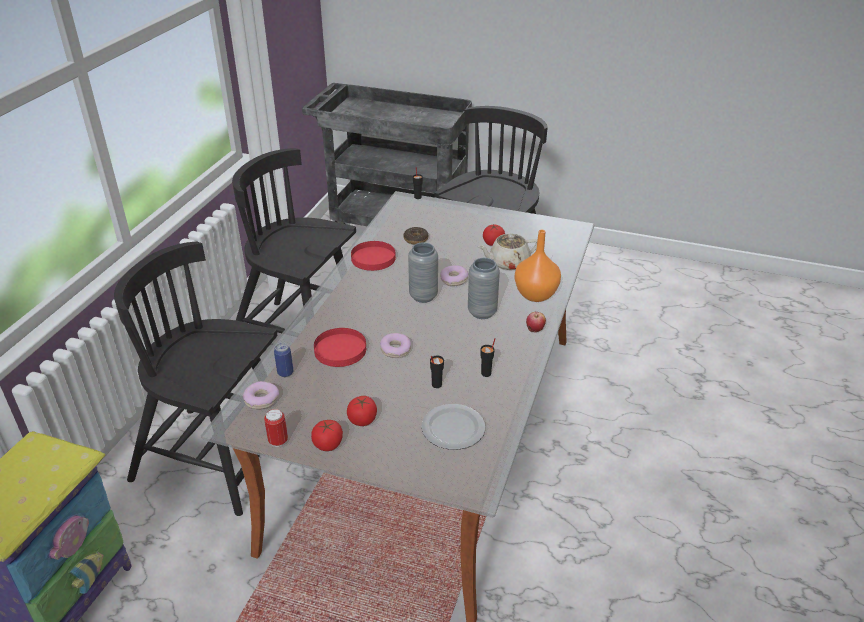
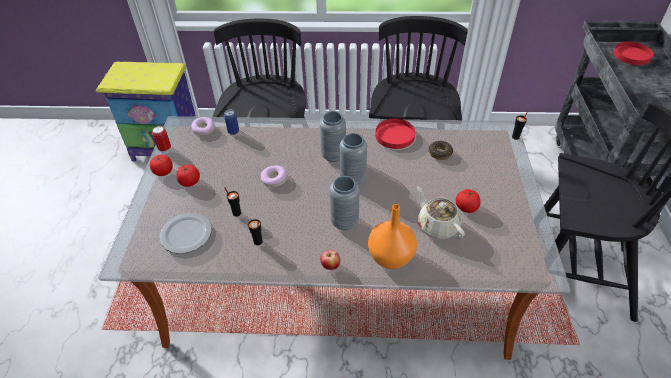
camera: 75 degrees right, 10 degrees up
red plate [314,328,366,367] -> red plate moved to [613,41,653,65]
donut [440,265,468,286] -> none
none -> grey vase [320,111,346,162]

